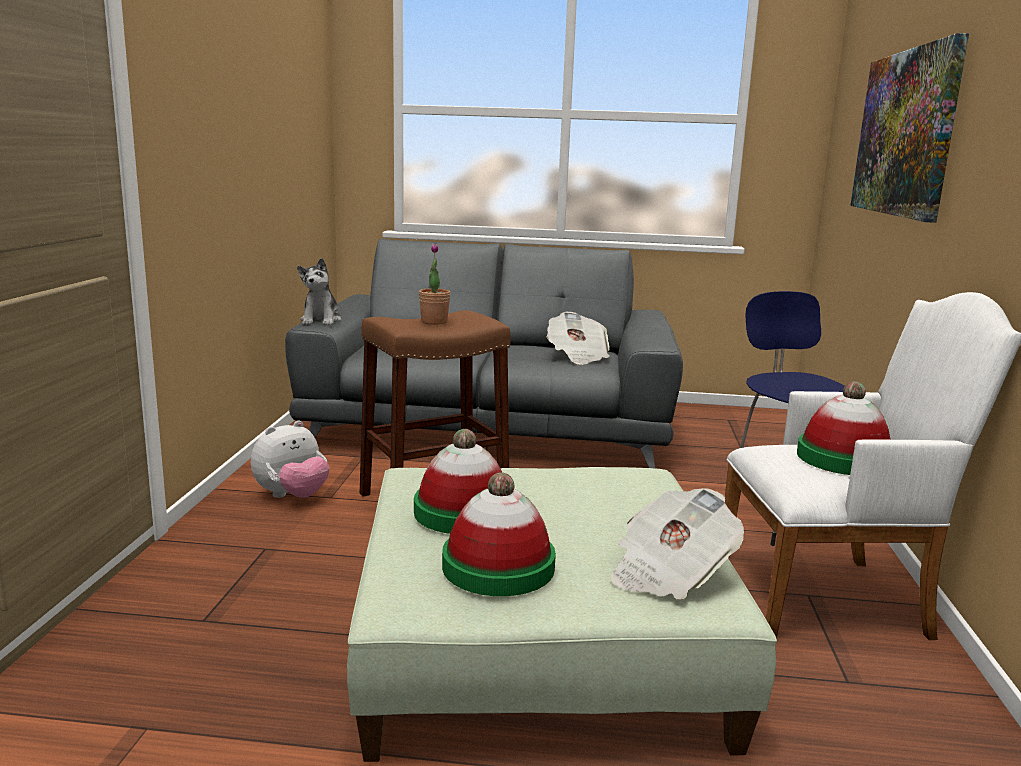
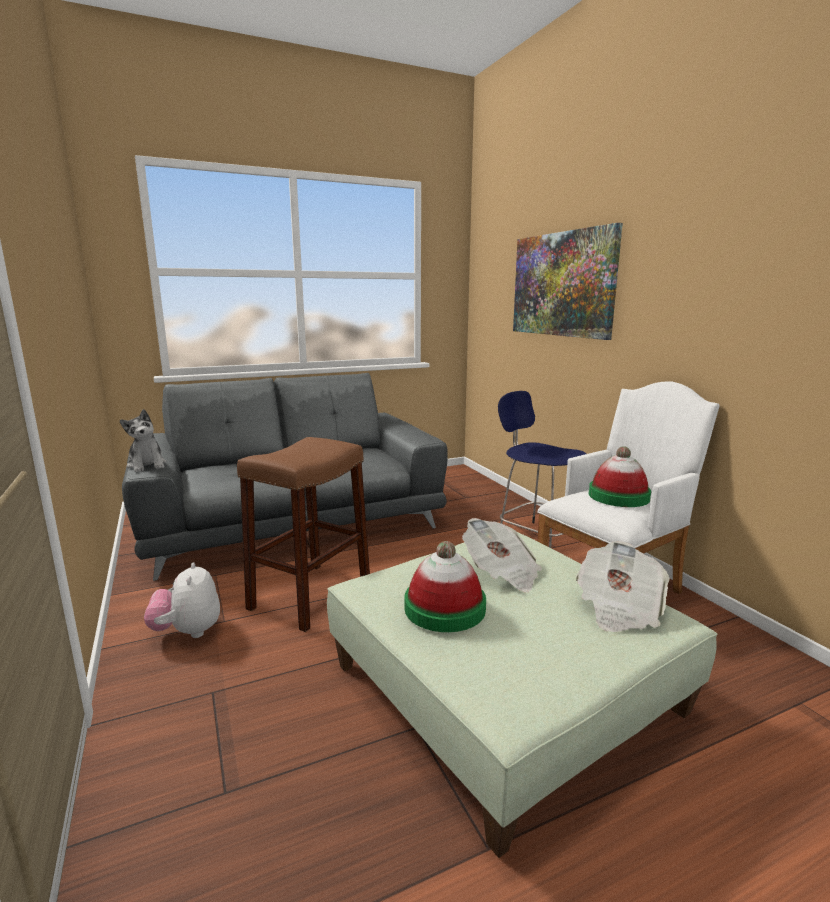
camera: 30 degrees left, 0 degrees up
plush toy [251,420,329,498] -> plush toy turned 150 degrees clockwise [144,562,220,638]
potted plant [419,243,450,325] -> none
hat [442,472,556,596] -> none
newspaper [547,312,610,365] -> newspaper moved to [462,518,542,592]

